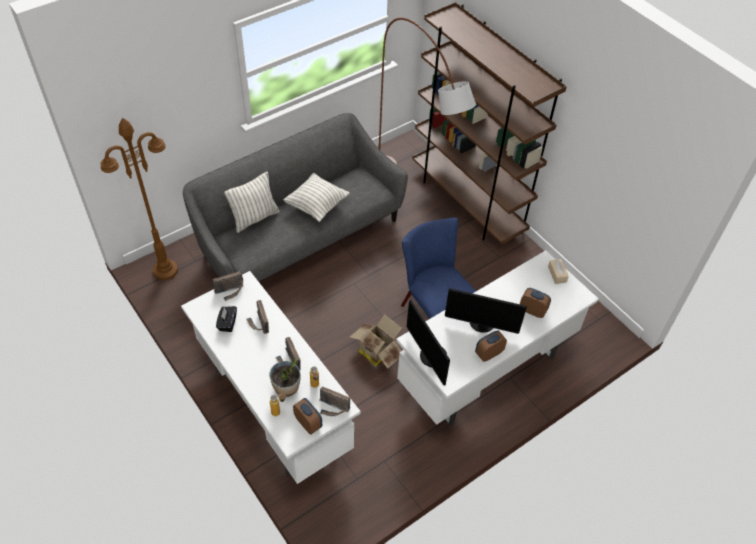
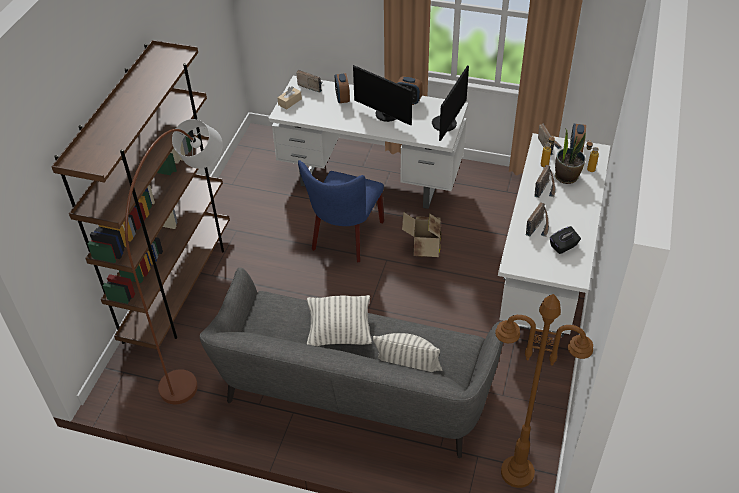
camera: 125 degrees left, 5 degrees down
radio [212,272,243,301] -> radio moved to [296,70,323,93]
monitor [445,288,527,334] -> monitor turned 150 degrees clockwise [353,65,412,125]

